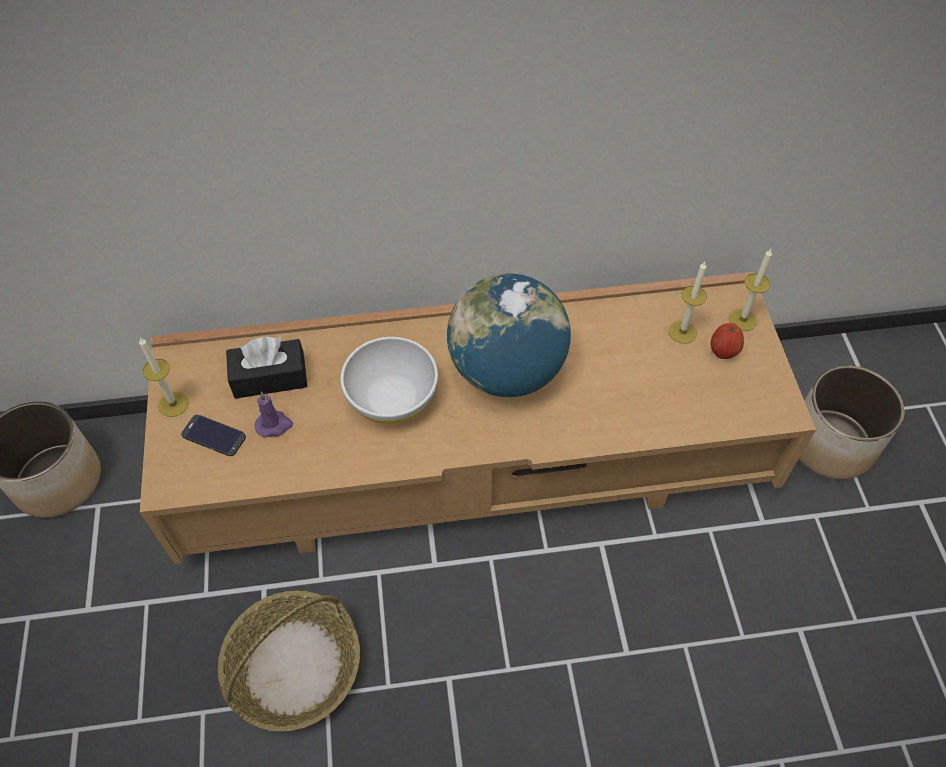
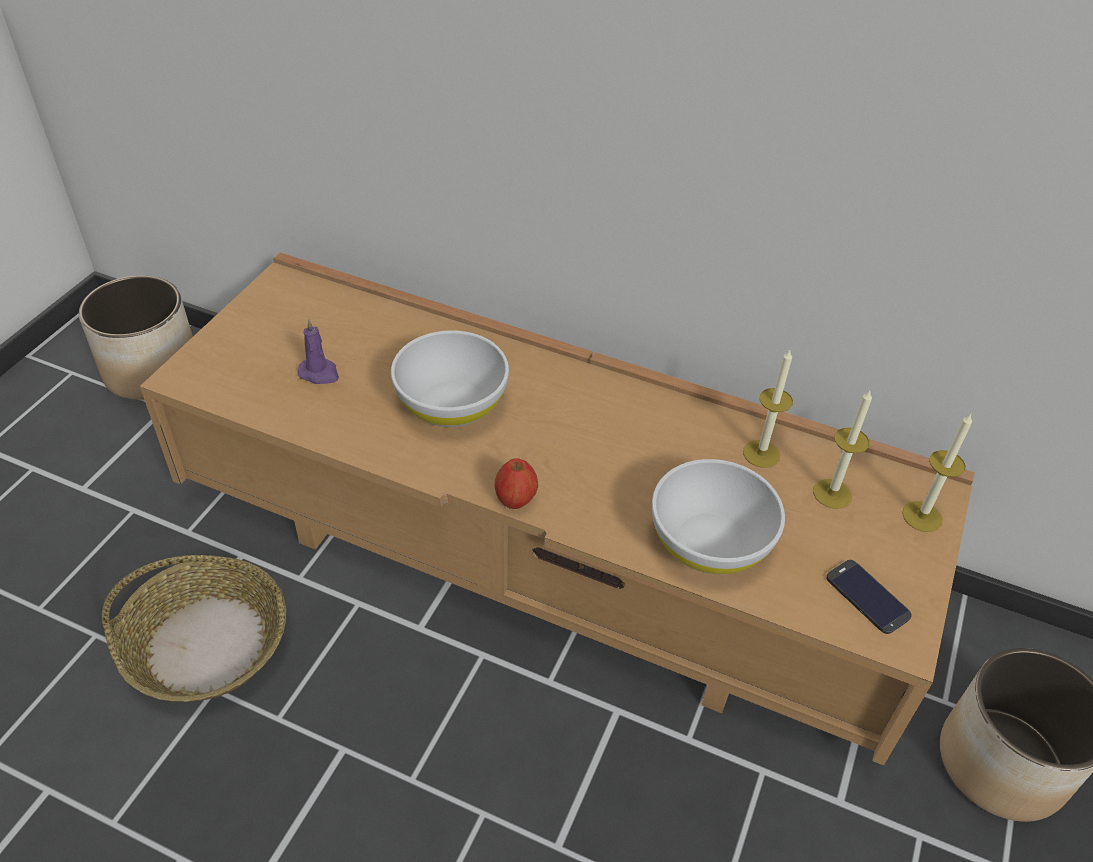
camera: 30 degrees right, 10 degrees down
candle [139,338,189,417] -> candle moved to [743,350,793,468]
phone [181,414,246,456] -> phone moved to [826,560,912,634]
black tissue box [226,337,307,399] -> none
globe [447,273,571,397] -> none
apple [710,323,744,359] -> apple moved to [495,458,538,509]
none -> white bowl [652,459,785,574]

